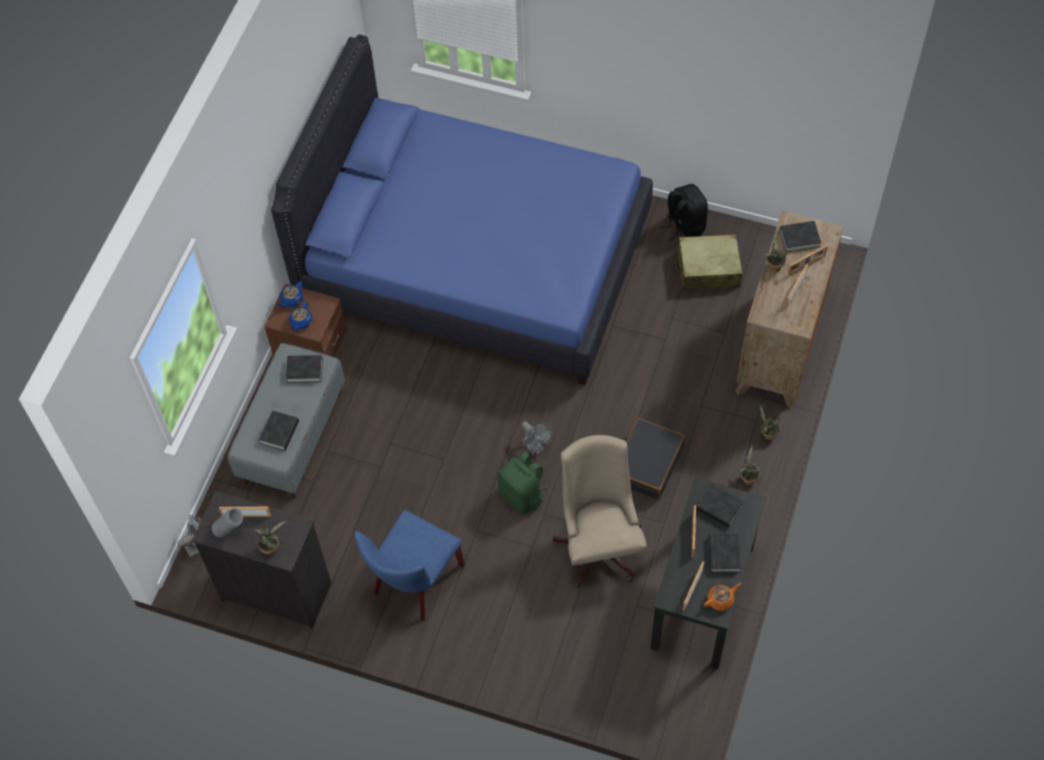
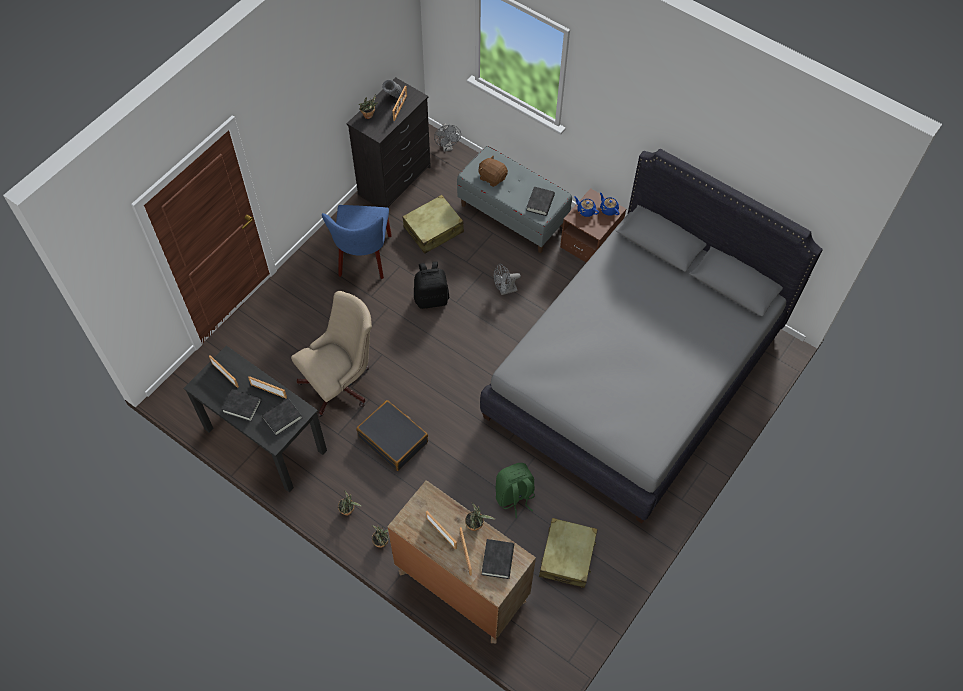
camera: 105 degrees right, 0 degrees up
black book [259,411,299,451] -> brown plush toy [479,155,508,187]
blue bed [271,34,653,385] -> grey bed [480,149,822,524]
blue chair [354,510,465,621] -> blue chair turned 135 degrees counterclockwise [322,205,391,279]
green backpack [498,452,548,514] -> green backpack moved to [496,463,535,518]
grey fan [522,421,553,456] -> grey fan moved to [494,264,521,295]
beige office chair [553,435,647,588] -> beige office chair turned 45 degrees counterclockwise [291,291,372,417]
black backpack [660,184,708,242] -> black backpack moved to [414,261,449,309]
orange teapot [704,583,741,611] -> none
none -> beige suitcase [402,195,464,254]

